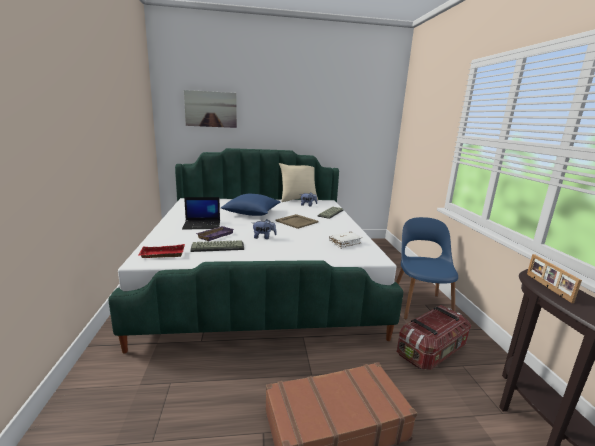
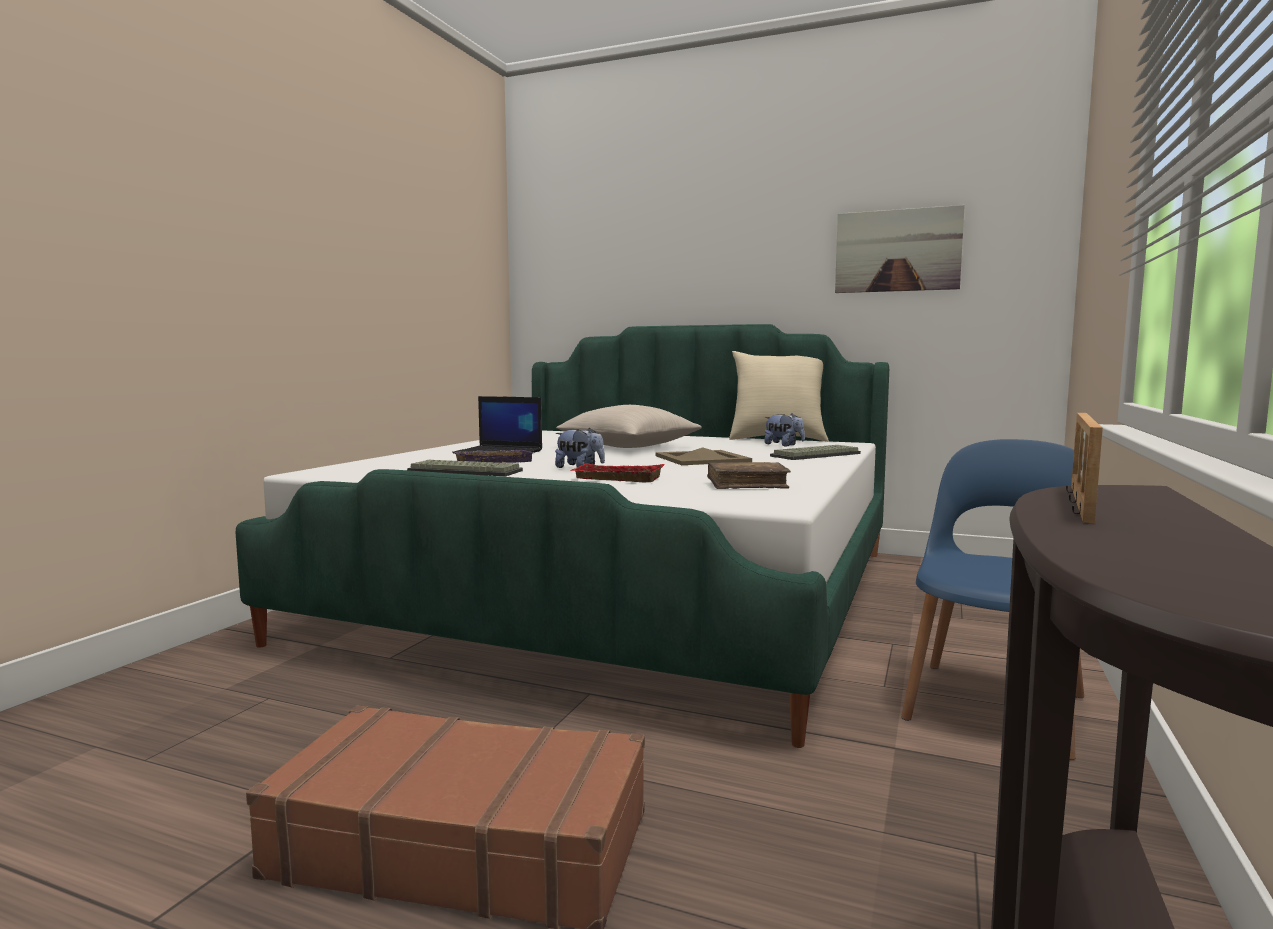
camera: 30 degrees right, 10 degrees down
red tray [138,244,185,258] -> red tray moved to [570,463,664,482]
picture [184,90,237,128] -> picture moved to [835,205,965,293]
blue pillow [221,194,280,216] -> beige pillow [556,405,702,448]
white book [329,232,362,249] -> brown book [707,462,791,489]
storage box [397,305,471,370] -> none

